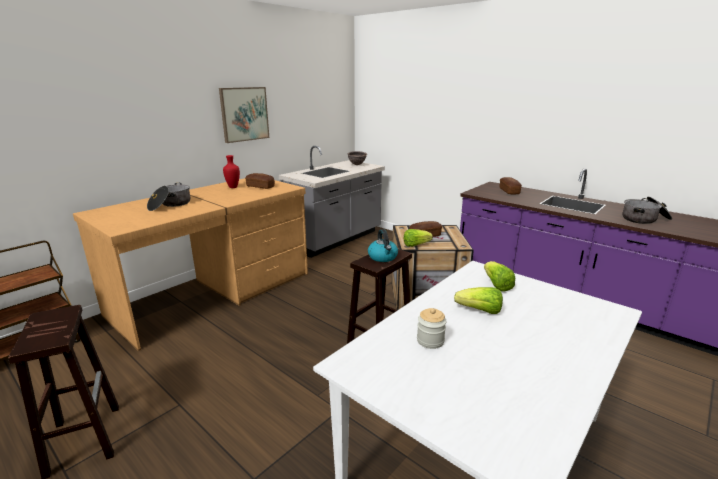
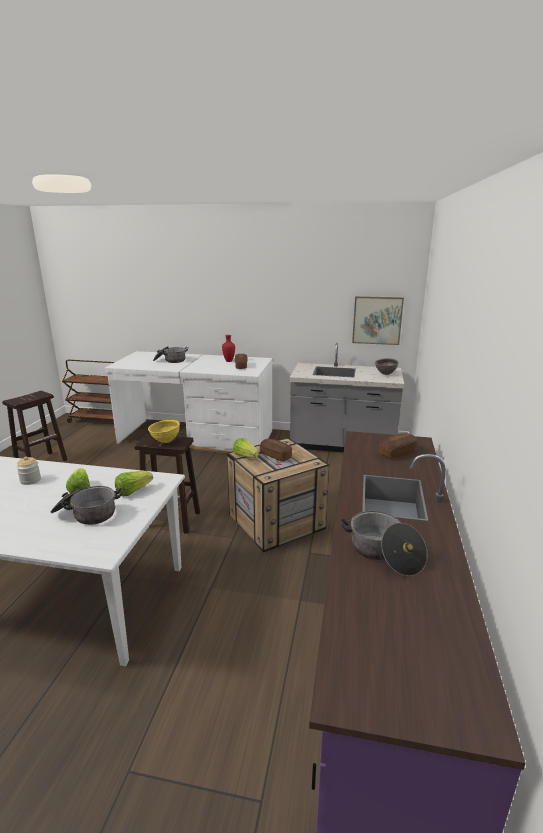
camera: 60 degrees right, 0 degrees up
brown desk [73,178,308,351] -> white desk [105,351,273,453]
picture [219,87,269,143] -> picture moved to [352,296,404,345]
kettle [368,229,398,262] -> yellow bowl [148,420,180,443]
none -> cooking pot [51,486,123,525]

